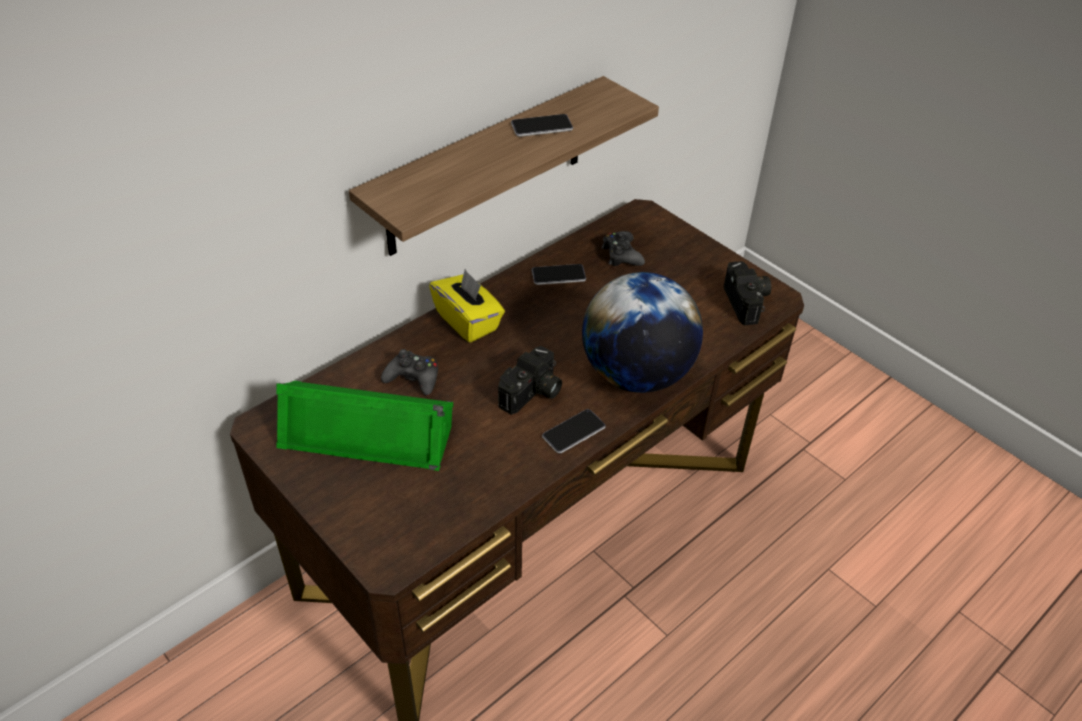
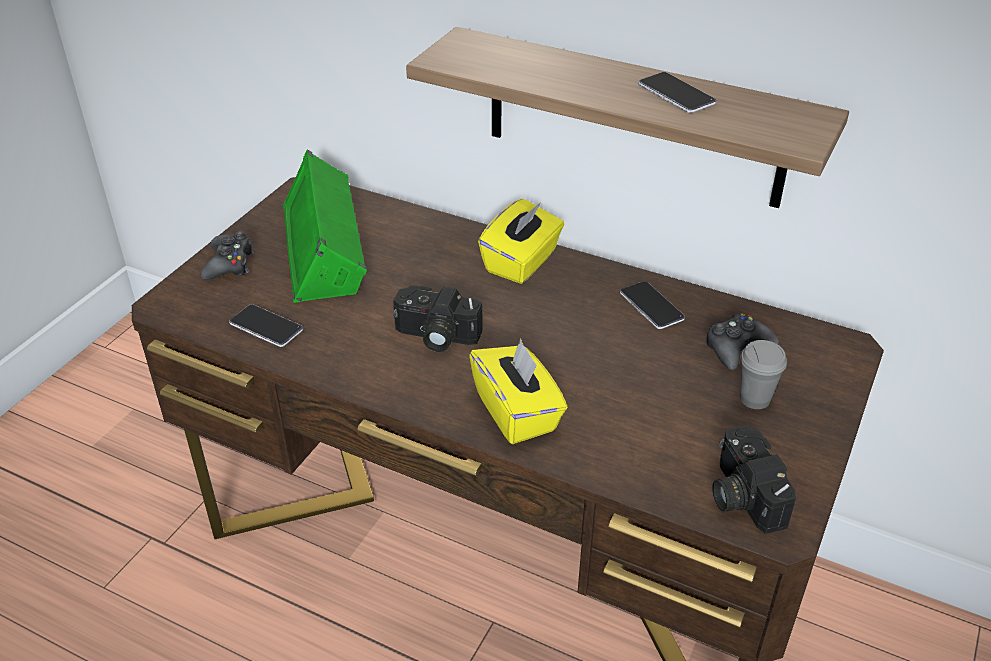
camera: 70 degrees right, 5 degrees down
black game controller [381,349,438,395] -> black game controller moved to [201,231,255,280]
phone [542,409,606,454] -> phone moved to [229,304,303,347]
globe [582,272,703,393] -> yellow tissue box [469,338,567,444]
camera [724,261,771,325] -> camera turned 105 degrees clockwise [712,425,796,534]
none -> grey cup [740,340,787,409]

